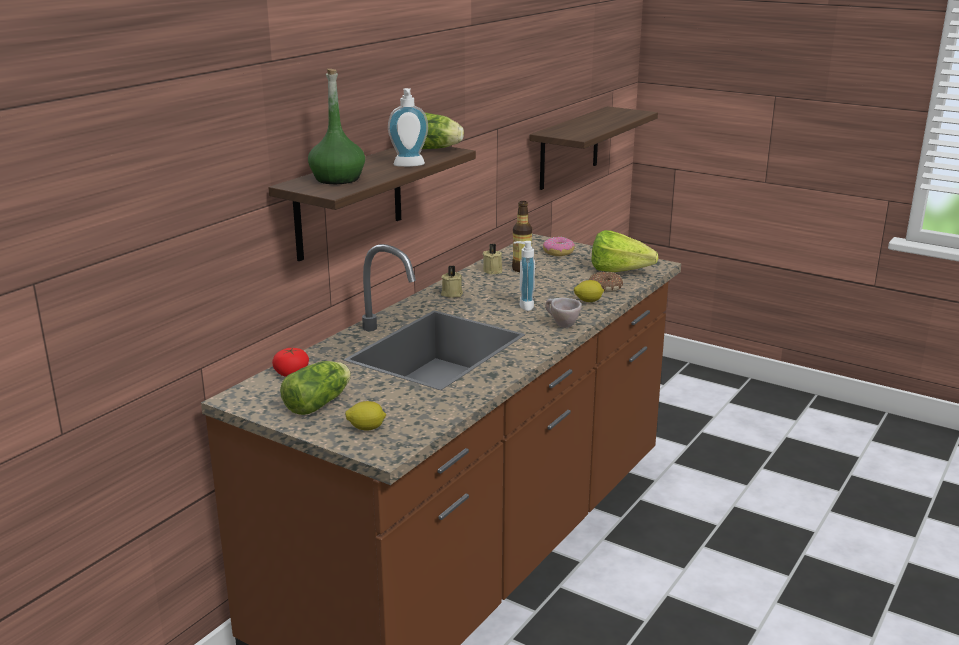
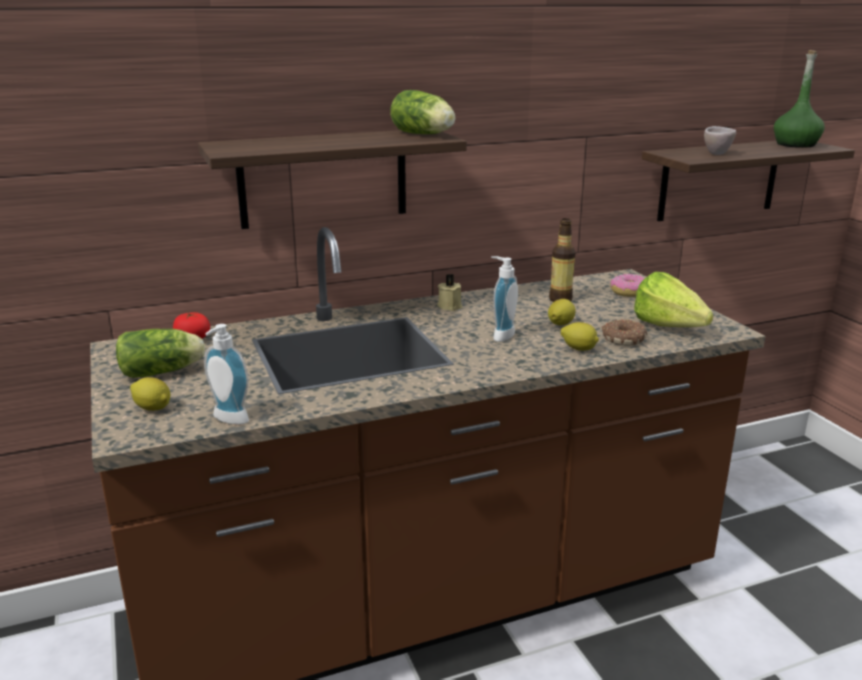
camera: 35 degrees right, 0 degrees up
green bottle [308,69,365,184] -> green bottle moved to [774,50,825,148]
soap dispenser [388,88,428,167] -> soap dispenser moved to [204,324,249,424]
beige candle [483,244,502,274] -> none
beige cup [545,298,582,328] -> beige cup moved to [704,126,736,155]
none -> lemon [548,299,575,325]

